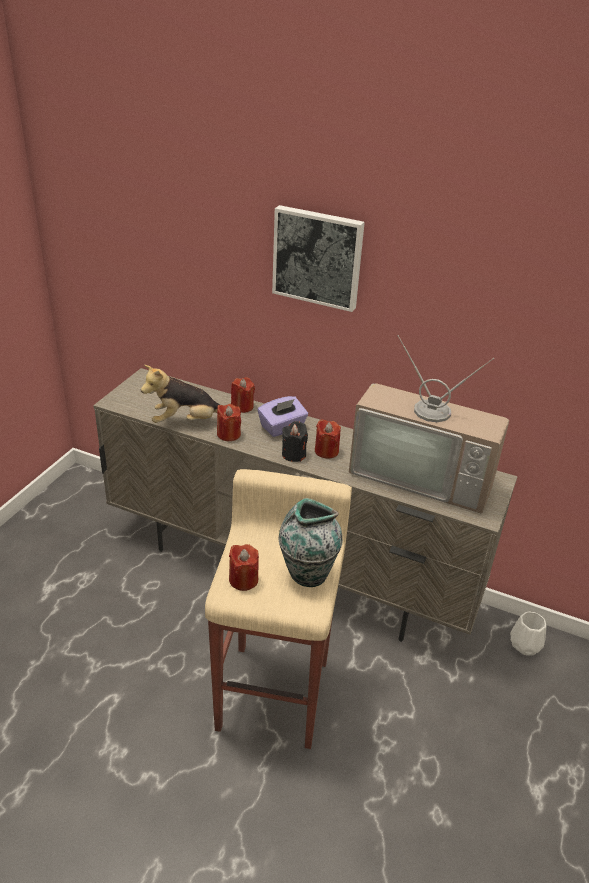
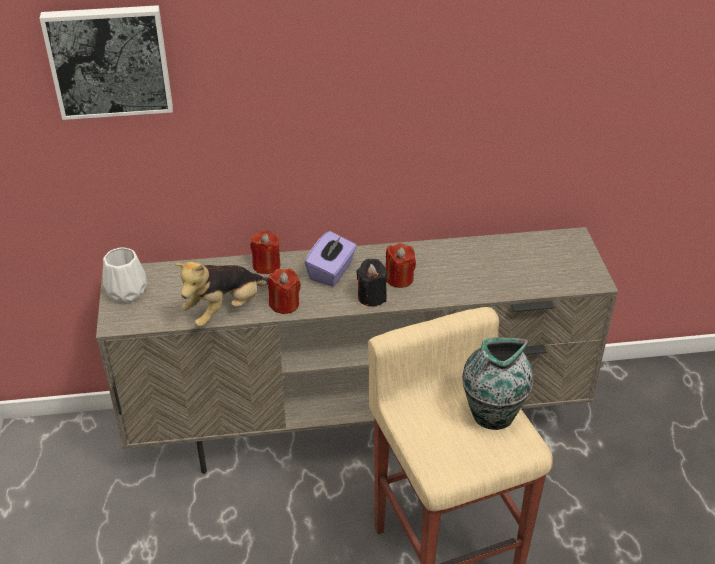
camera: 30 degrees left, 5 degrees up
red candle [229,544,259,591] -> none
picture [272,205,365,312] -> picture moved to [40,5,173,120]
television [349,335,509,513] -> none
white vase [510,612,547,656] -> white vase moved to [103,248,147,303]

